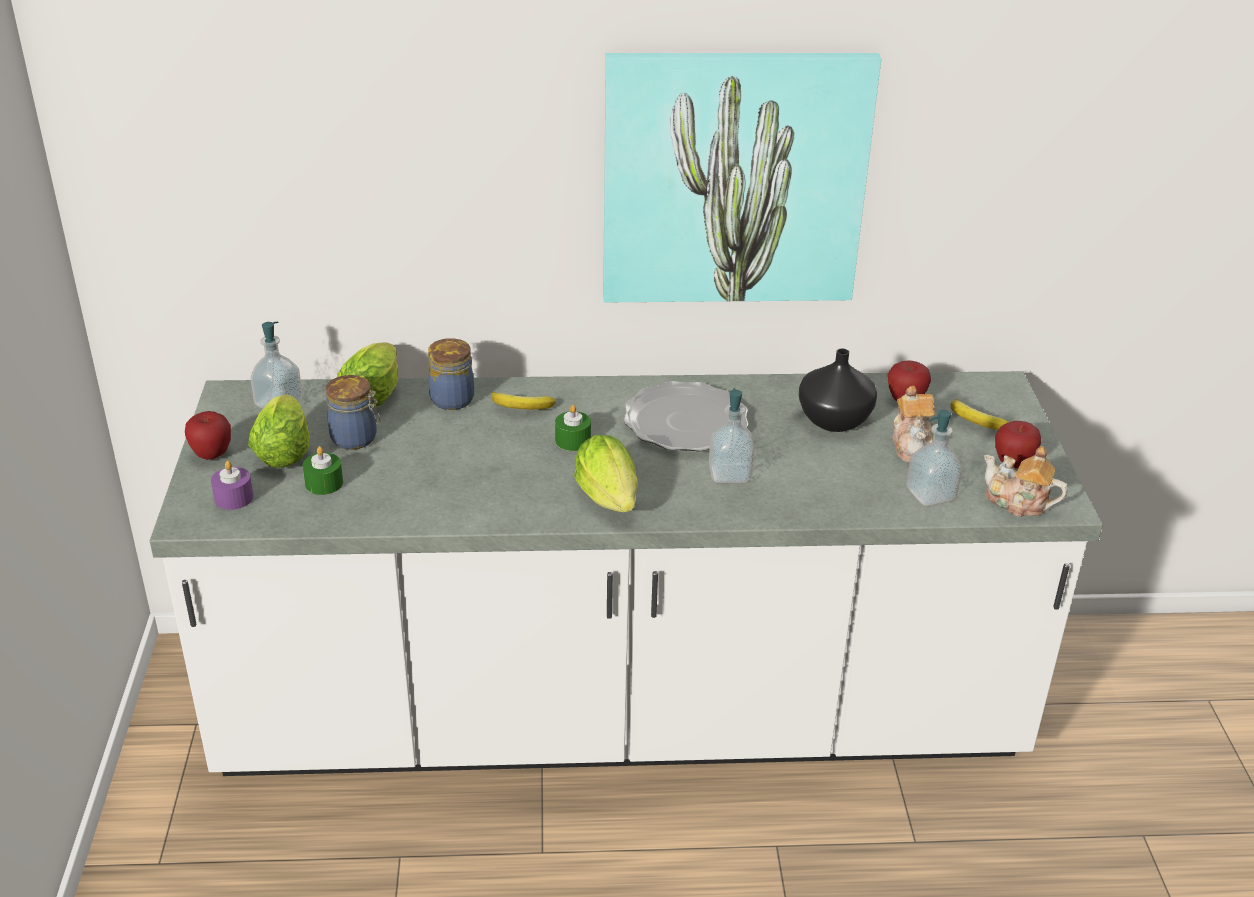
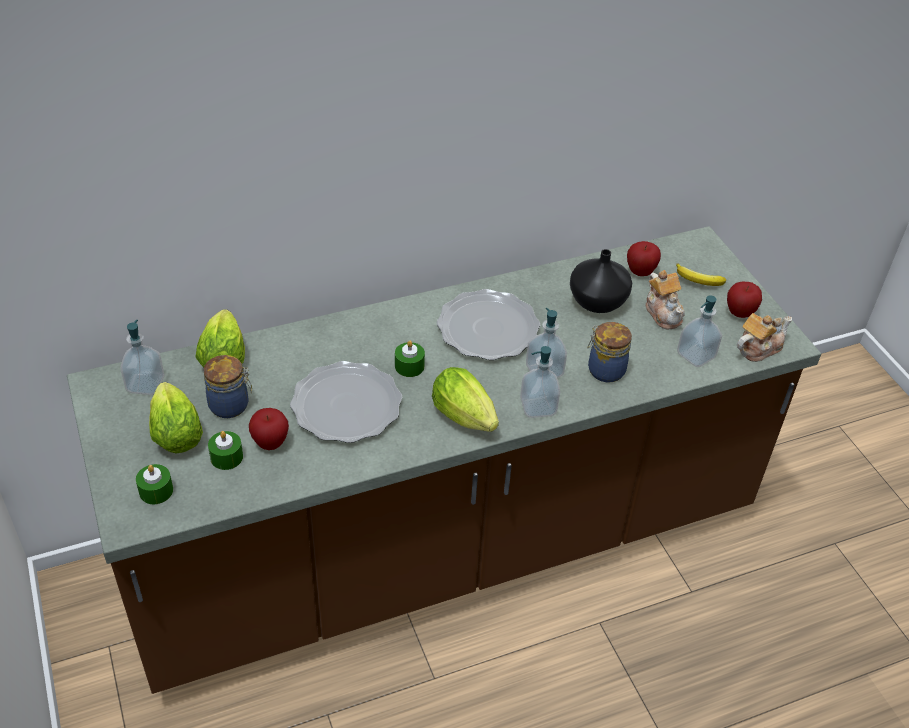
camera: 20 degrees left, 10 degrees up
white counter [150,371,1103,776] -> brown counter [67,226,821,694]
apple [185,411,231,460] -> apple moved to [249,408,289,450]
purple candle [211,461,253,510] -> green candle [136,464,173,504]
jar [428,338,474,410] -> jar moved to [588,322,632,383]
banana [491,392,556,410] -> none
picture [603,53,881,302] -> none
teapot [984,446,1068,517] -> teapot turned 135 degrees clockwise [737,313,792,362]
none -> plate [290,361,402,443]
none -> soap dispenser [520,346,560,418]

